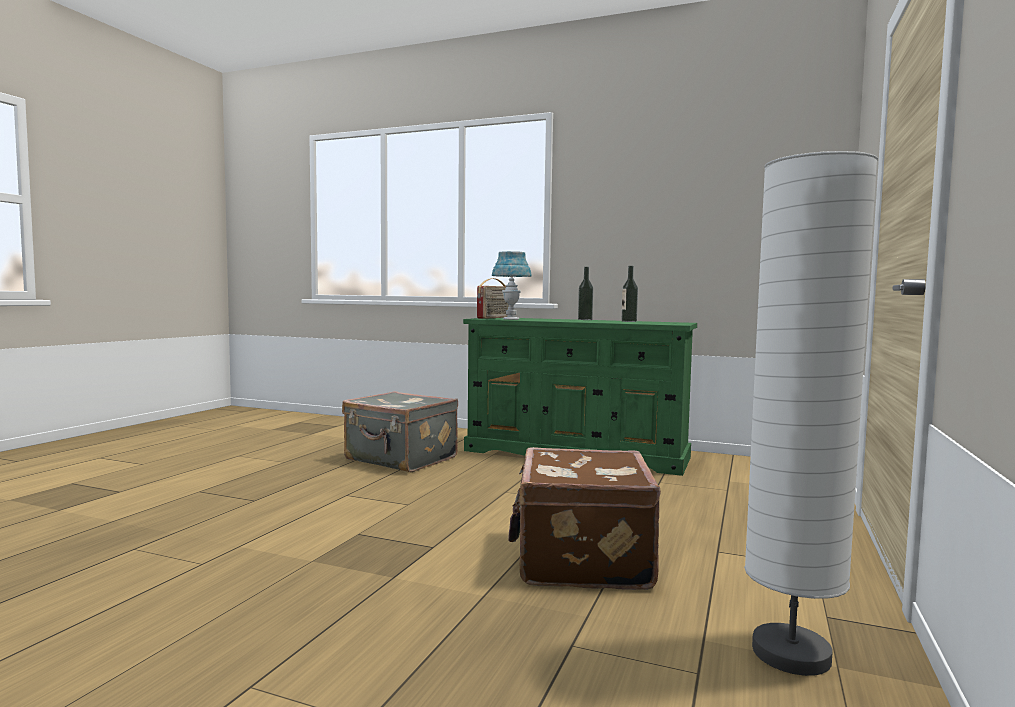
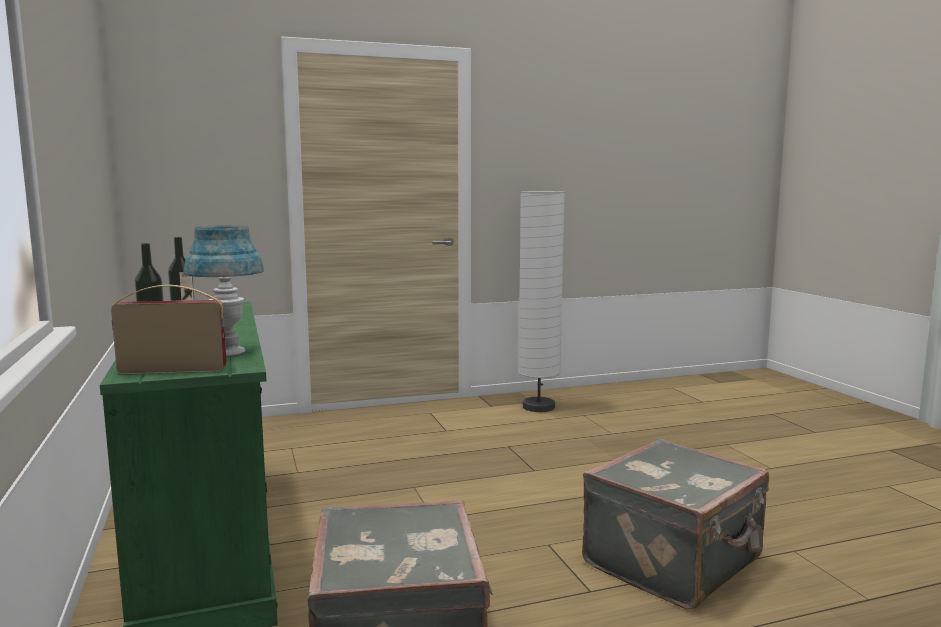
camera: 130 degrees left, 5 degrees up
brown suitcase [508,447,661,590] -> none
none -> grey suitcase [582,438,769,610]

